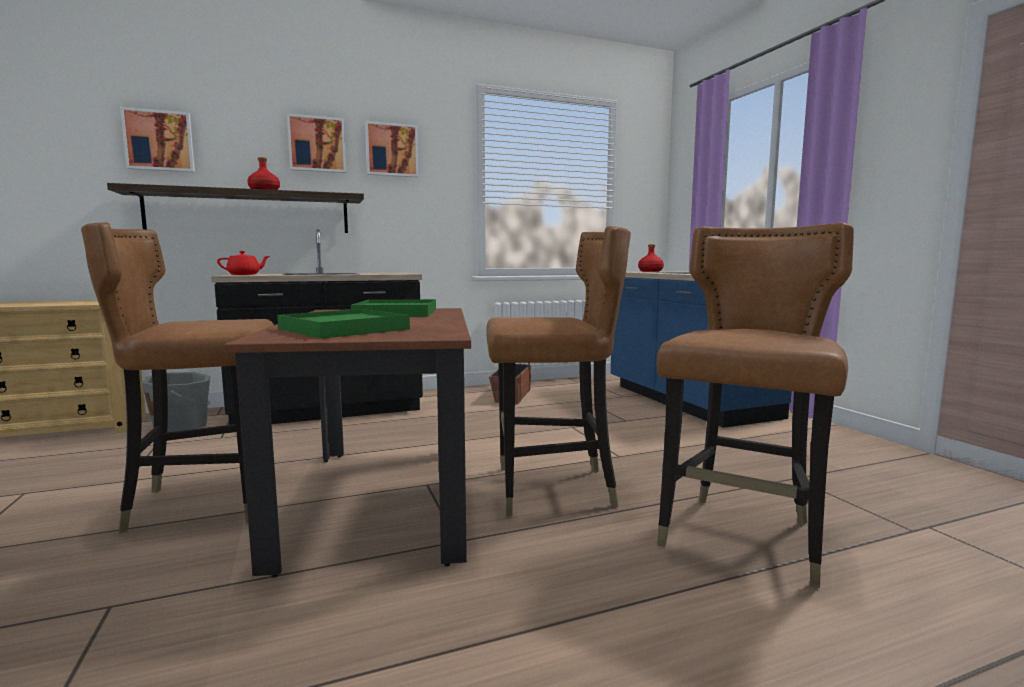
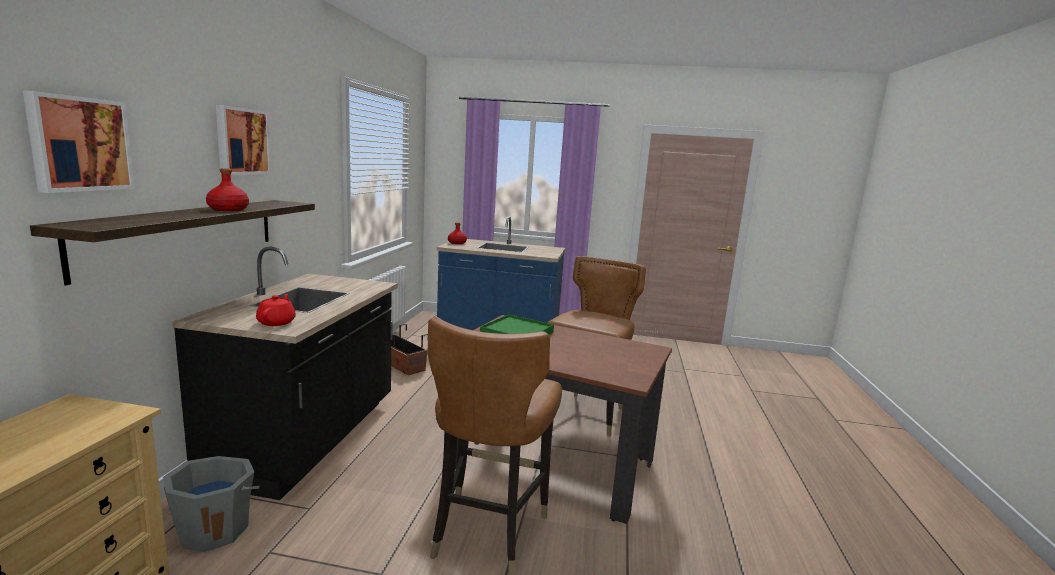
camera: 60 degrees left, 5 degrees up
green tray [277,309,410,339] -> none
picture [365,121,419,178] -> none
brown chair [657,223,854,588] -> none

